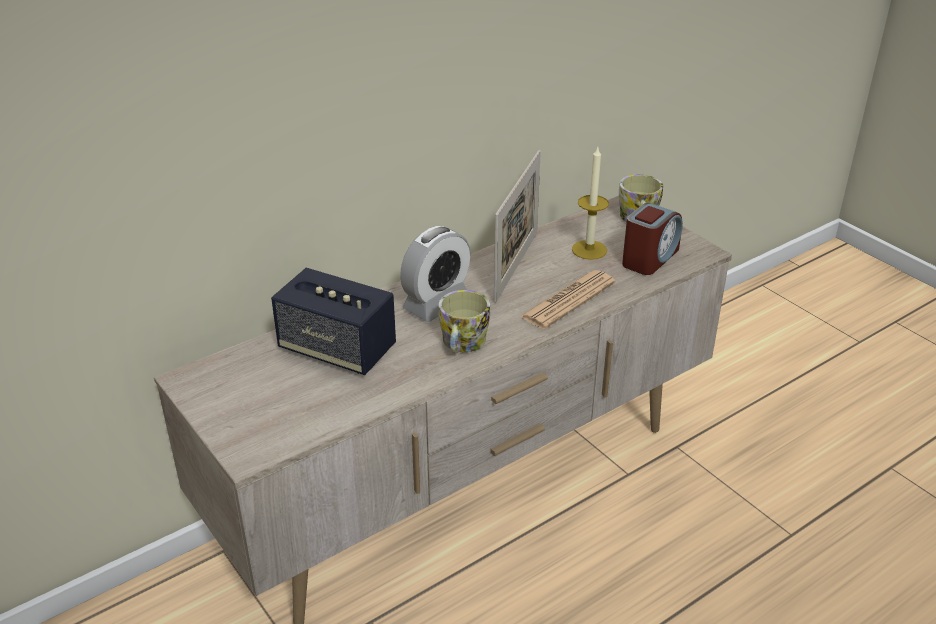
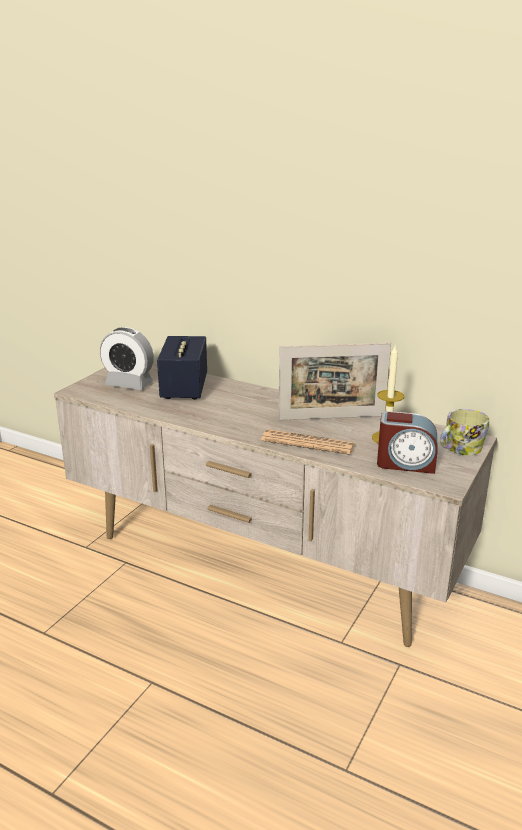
camera: 65 degrees right, 10 degrees down
alarm clock [400,226,471,322] -> alarm clock moved to [100,327,154,390]
mug [438,290,490,353] -> none

